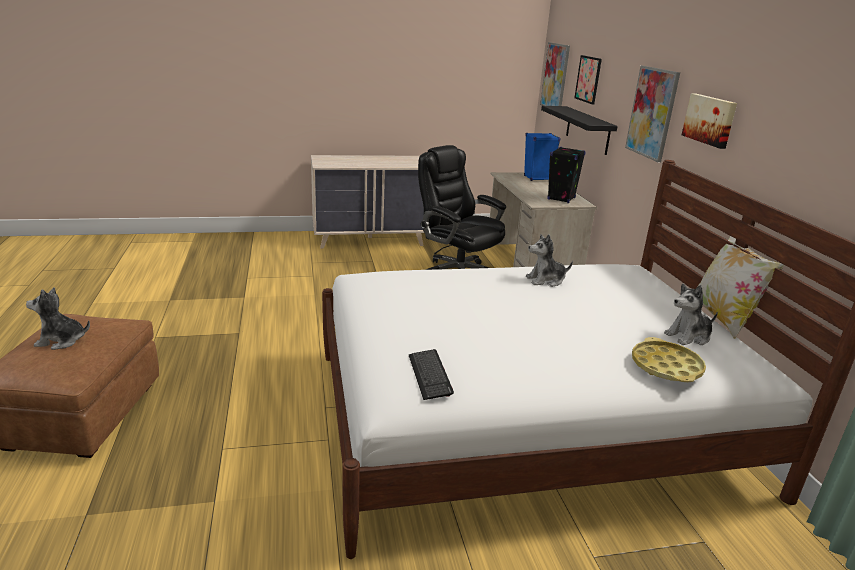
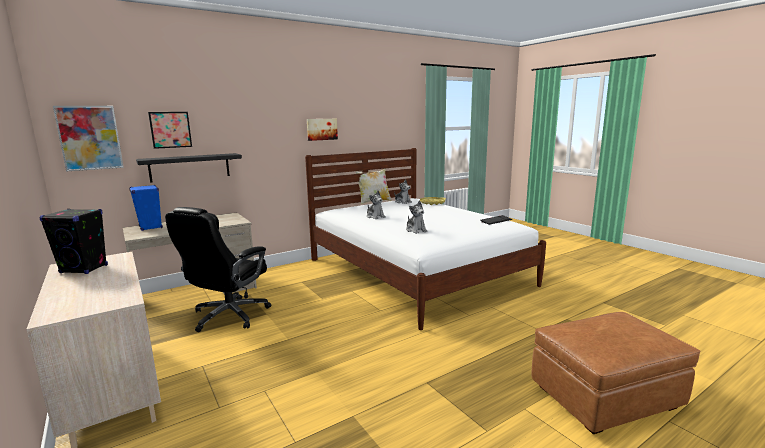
camera: 110 degrees left, 10 degrees down
plush toy [26,287,90,350] -> plush toy moved to [406,200,428,234]
black speaker [547,147,586,203] -> black speaker moved to [39,209,108,274]
picture [625,66,680,162] -> none

